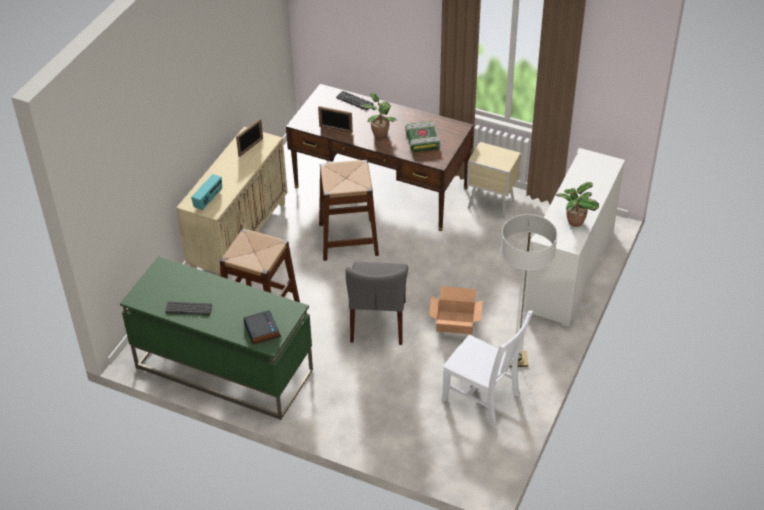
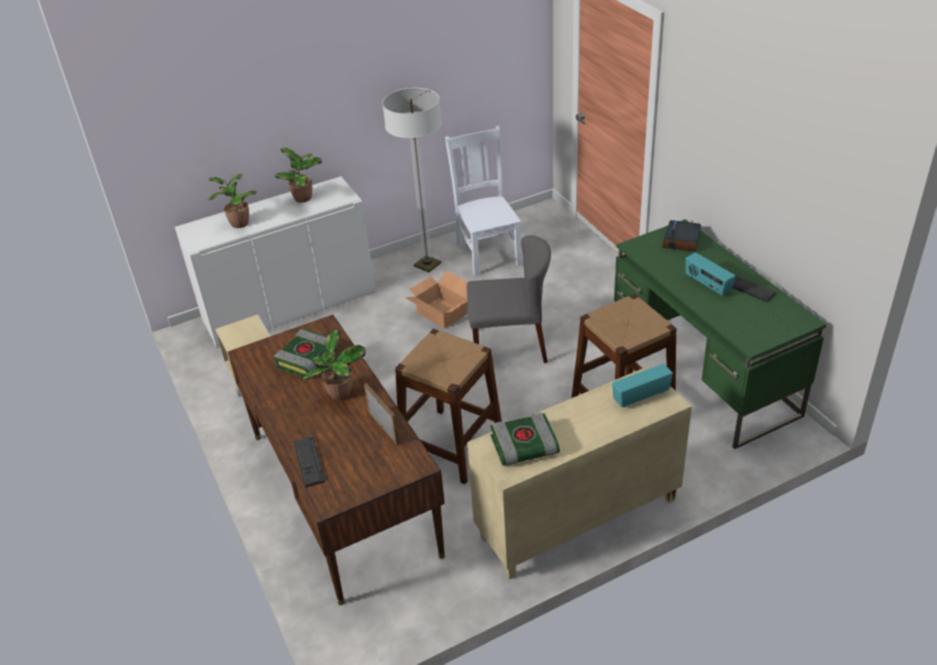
camera: 140 degrees left, 5 degrees down
picture frame [236,118,263,157] -> book [490,412,560,466]
grey chair [346,262,408,345] -> grey chair turned 45 degrees clockwise [467,235,551,363]
none -> potted plant [207,174,257,228]
none -> radio [686,252,735,296]

